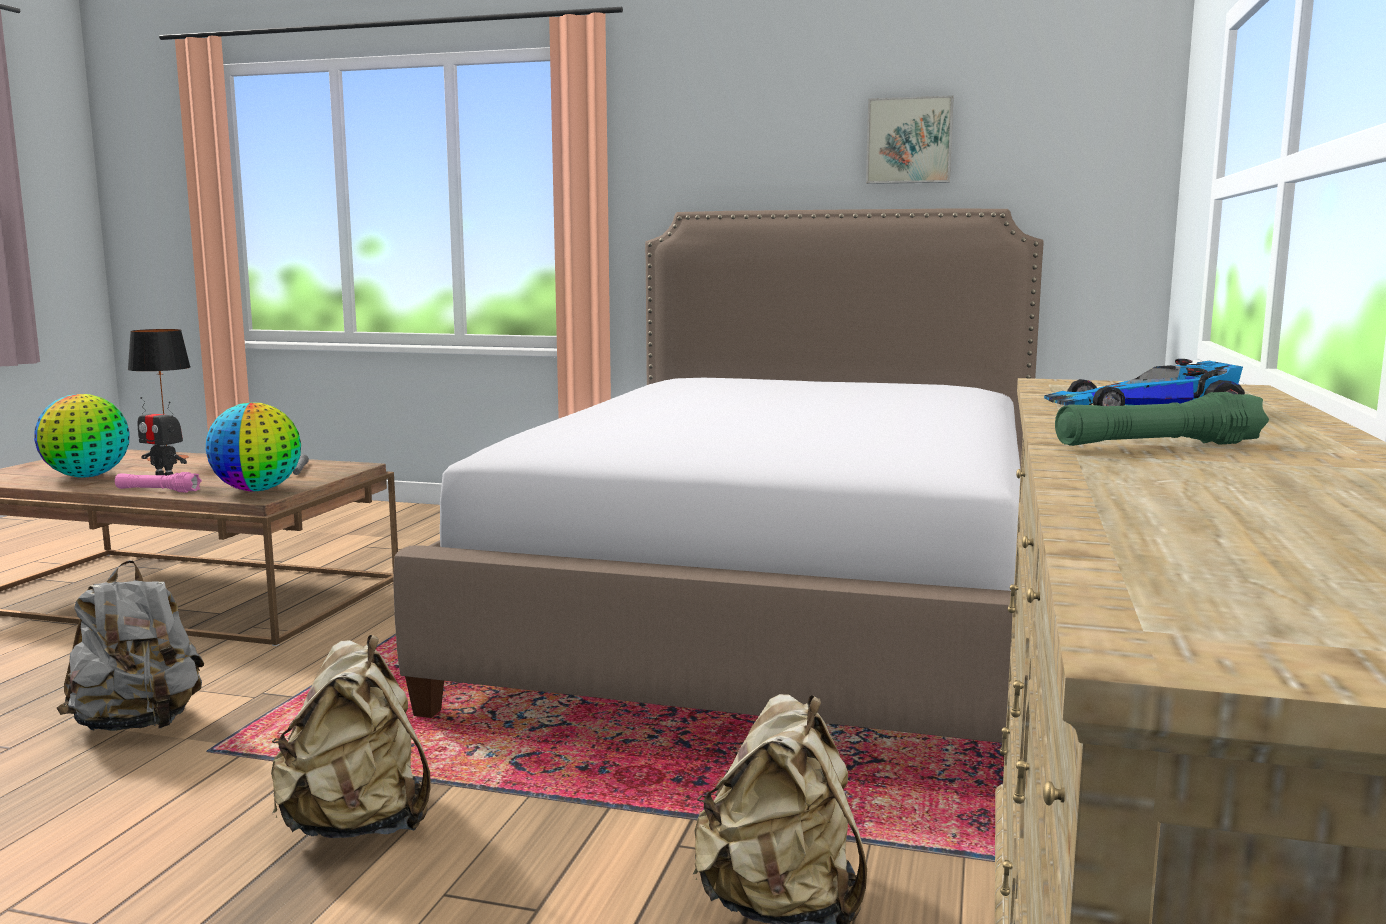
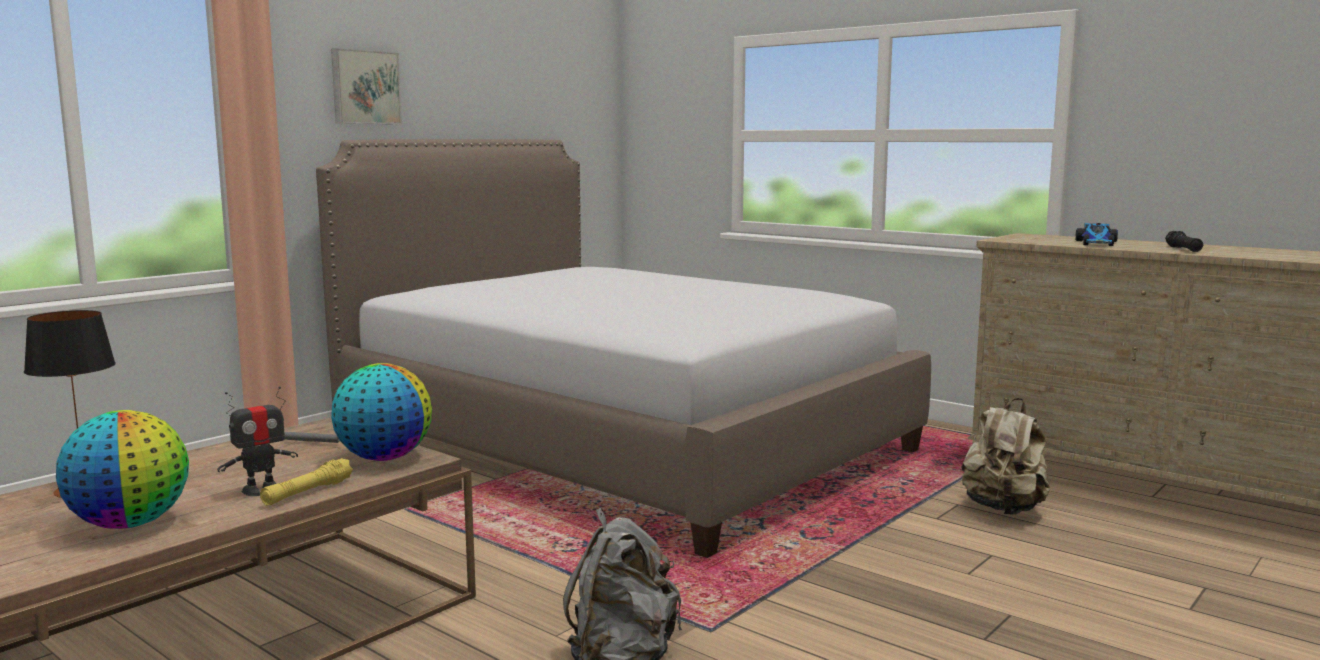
camera: 65 degrees left, 0 degrees up
pink flashlight [115,472,202,492] -> yellow flashlight [260,458,353,505]
beige backpack [271,635,430,838] -> none
picture [866,95,954,184] -> picture moved to [331,48,402,124]
green flashlight [1055,392,1269,446] -> black flashlight [1165,231,1203,252]

